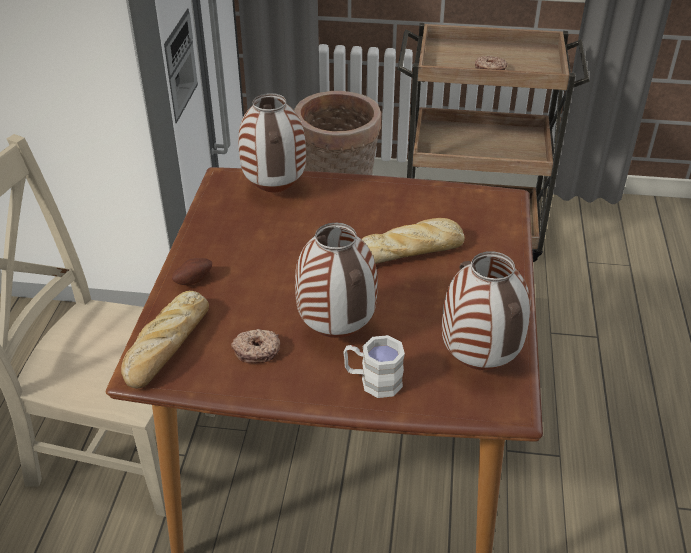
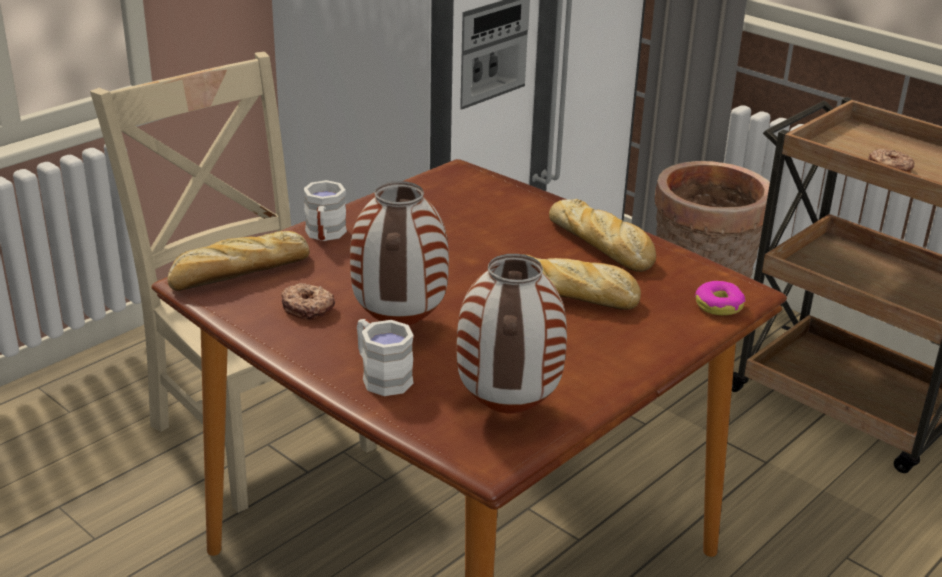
camera: 35 degrees right, 10 degrees down
potato [172,258,212,285] -> white mug [303,180,347,241]
vase [238,93,306,192] -> none
none -> bread [549,199,656,272]
none -> donut [695,281,745,315]

